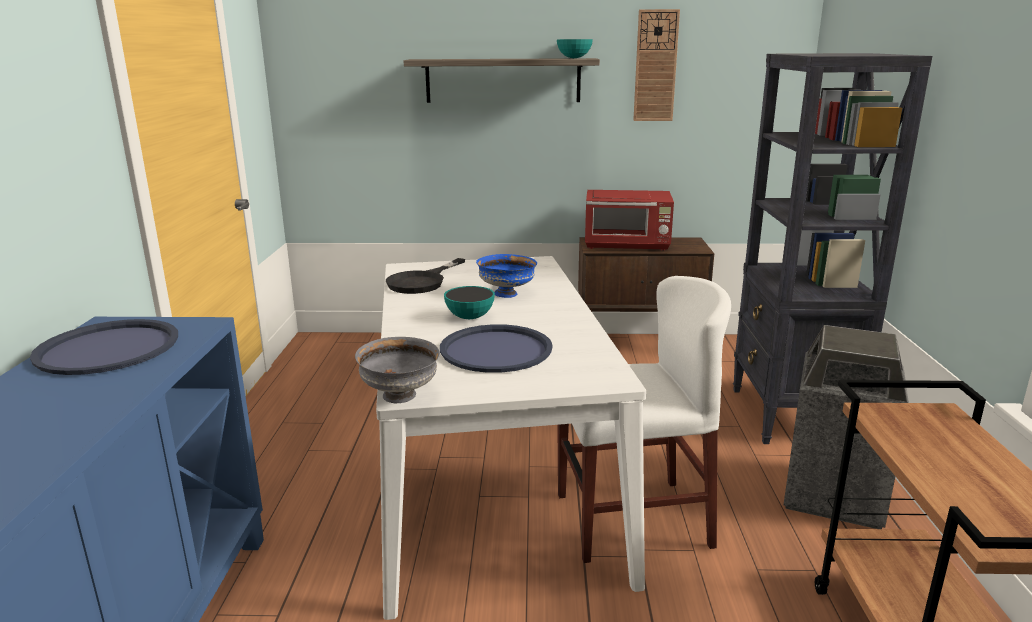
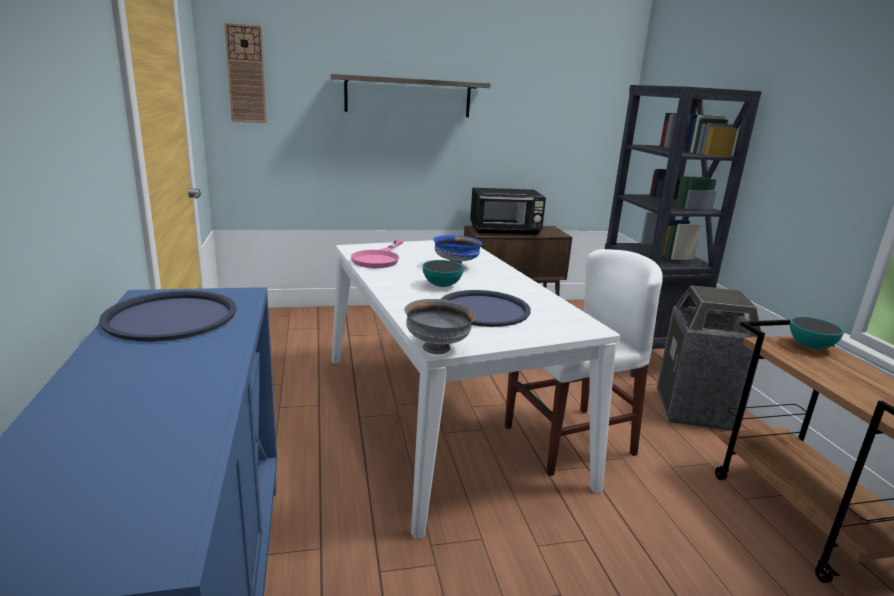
camera: 15 degrees left, 0 degrees up
black frying pan [386,258,465,294] -> pink frying pan [351,240,403,268]
bowl [557,39,593,58] -> bowl moved to [790,317,845,349]
red microwave [585,190,674,251] -> black microwave [470,188,546,235]
wall clock [633,9,680,121] -> wall clock moved to [224,23,267,123]

